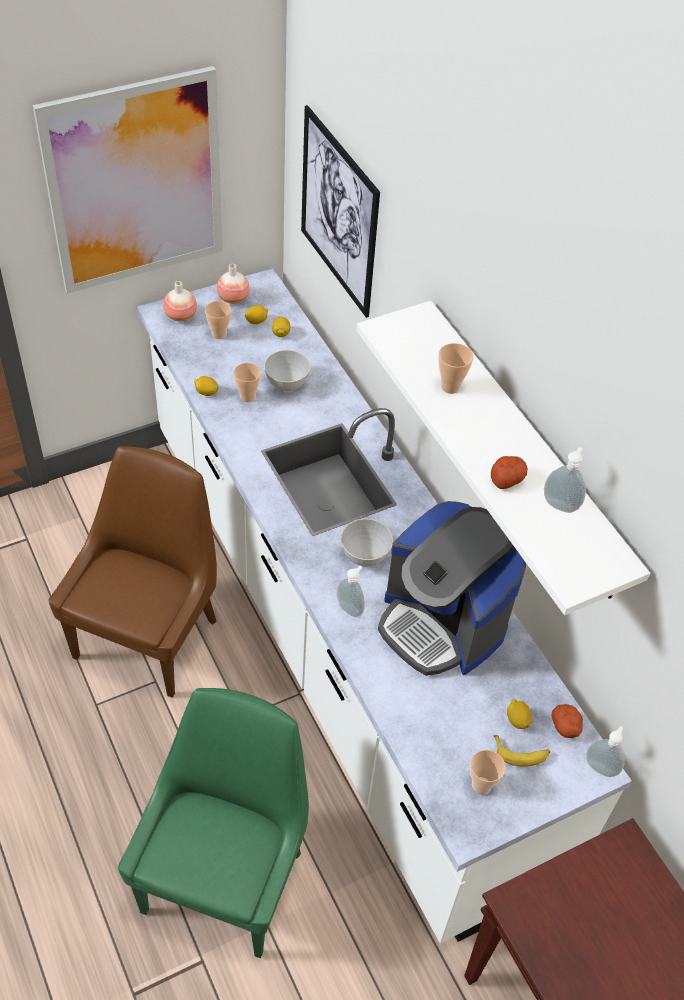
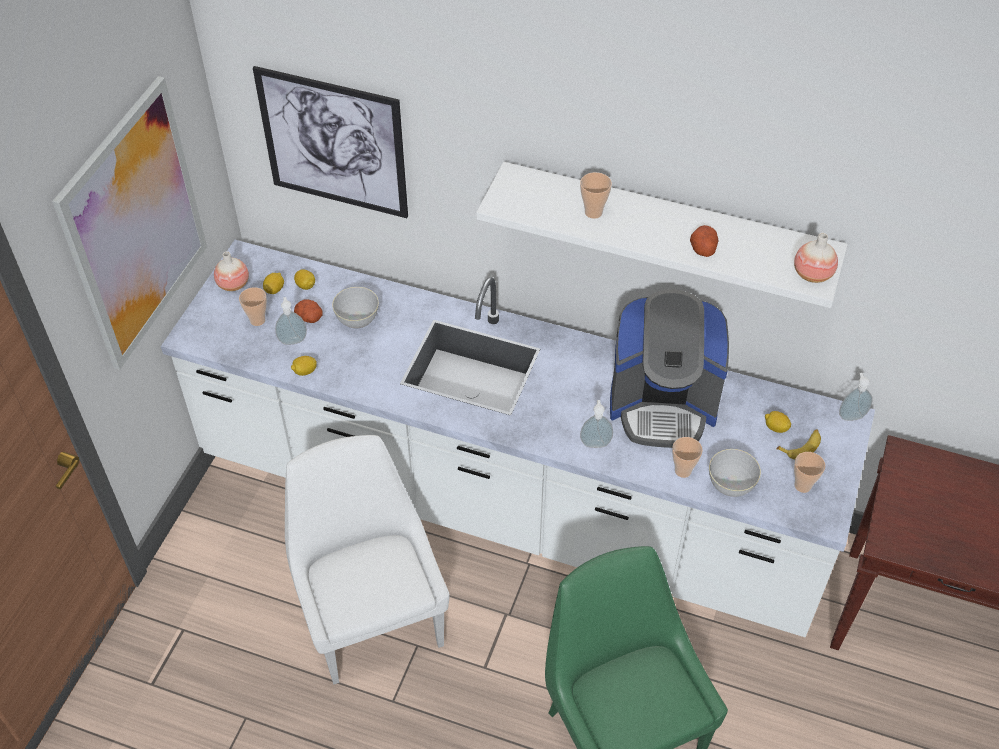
camera: 40 degrees left, 0 degrees up
brown chair [48,446,217,698] -> white chair [285,435,449,684]
vase [163,281,197,322] -> vase moved to [794,233,838,283]
cup [234,363,261,402] -> cup moved to [672,437,703,478]
grey bowl [341,519,393,566] -> grey bowl moved to [709,449,761,497]
soap dispenser [544,447,586,513] -> soap dispenser moved to [275,297,307,345]
potato [552,704,583,738] -> potato moved to [294,299,323,323]

